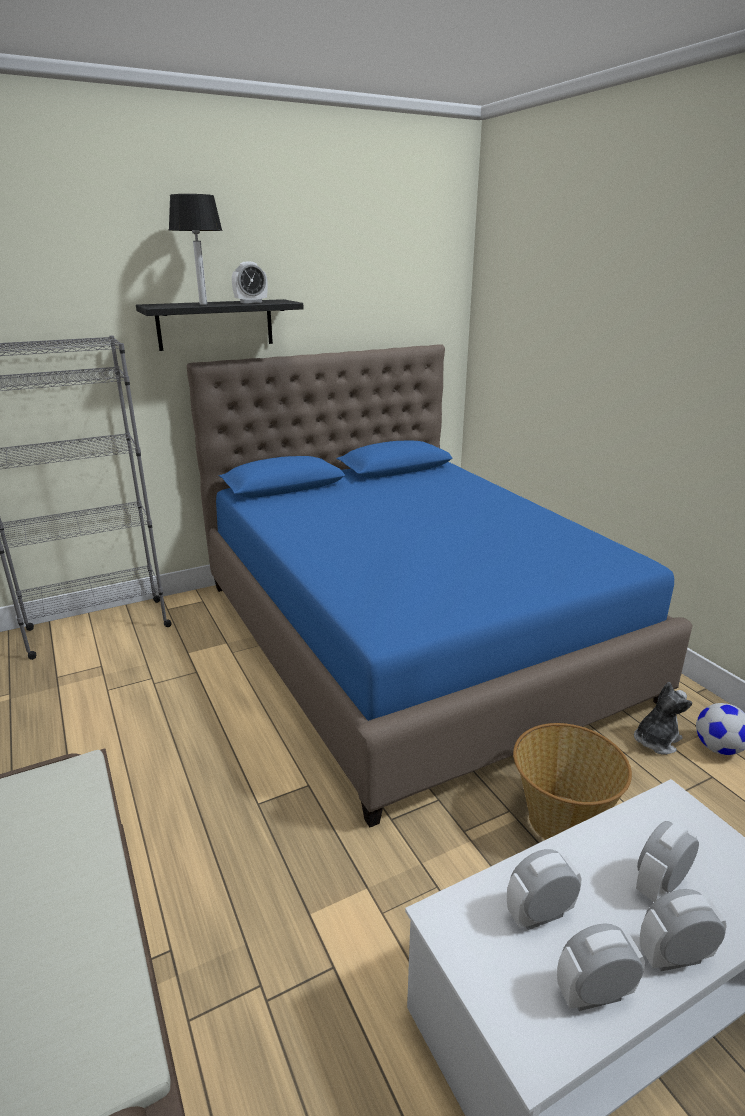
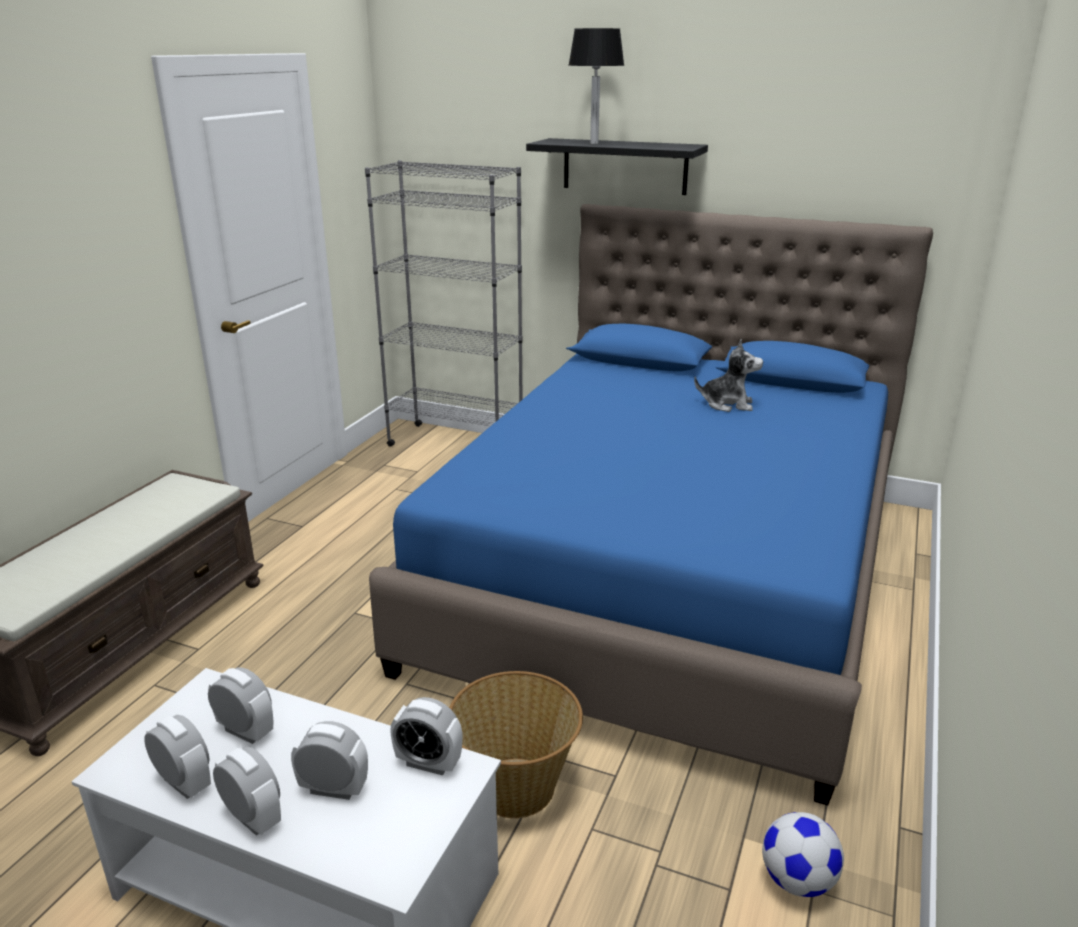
camera: 50 degrees right, 0 degrees up
alarm clock [232,261,268,303] -> alarm clock moved to [390,697,463,775]
plush toy [634,682,692,755] -> plush toy moved to [694,339,763,412]

